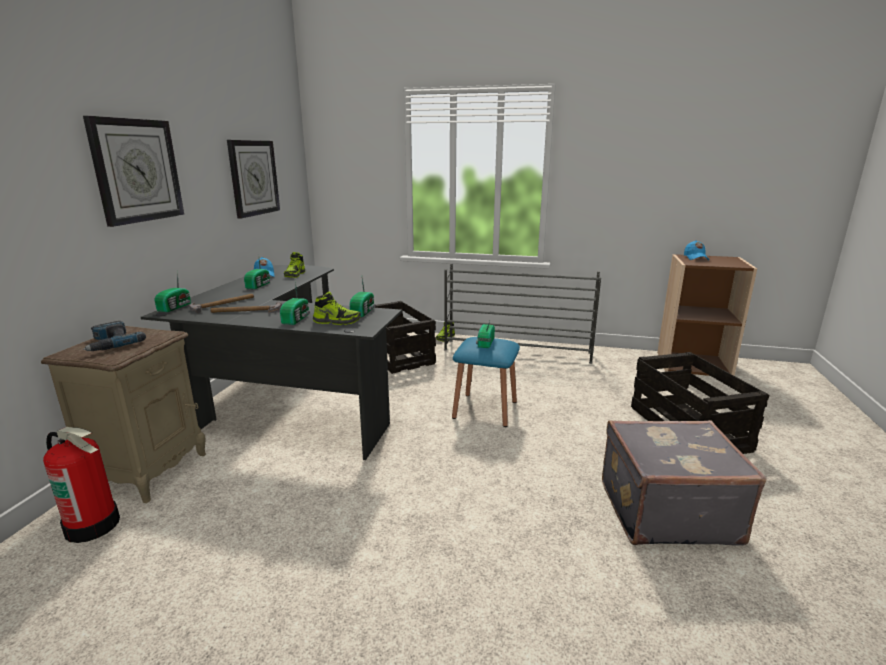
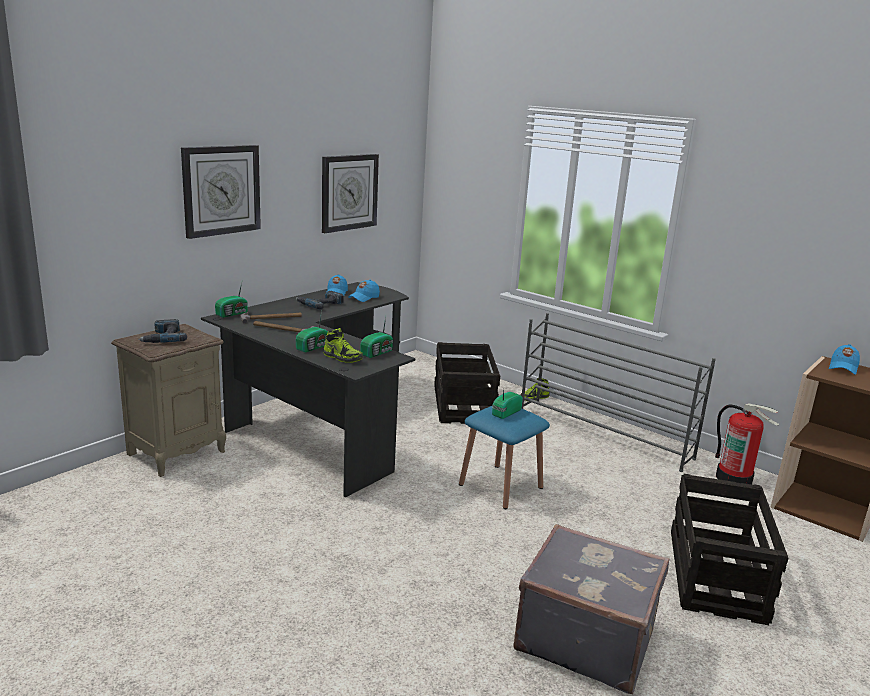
camera: 25 degrees right, 0 degrees up
fire extinguisher [43,427,120,543] -> fire extinguisher moved to [715,403,780,484]
radio [244,259,270,289] -> power drill [296,291,344,309]
shoe [284,252,305,278] -> blue cap [348,280,380,302]

